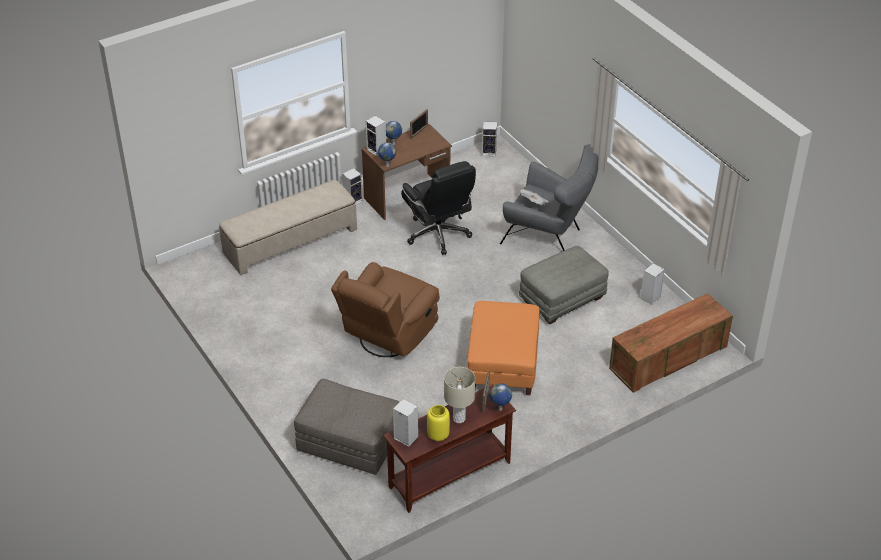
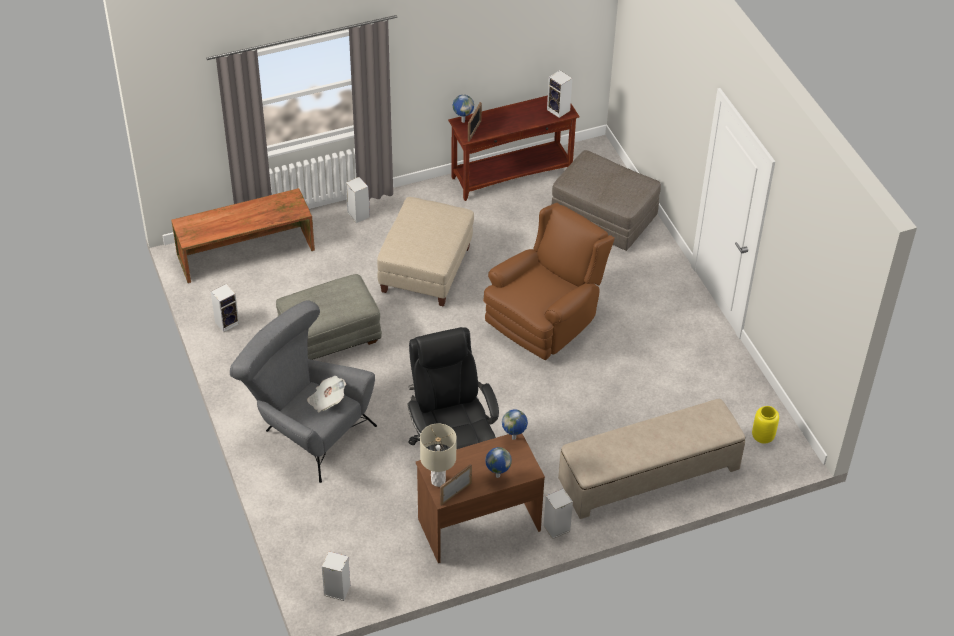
camera: 170 degrees left, 5 degrees up
speaker [366,116,386,156] -> speaker moved to [346,177,370,223]
yellow vase [427,405,450,441] -> yellow vase moved to [752,406,779,443]
beige table lamp [444,367,475,423] -> beige table lamp moved to [420,423,457,487]
orange ottoman [467,301,539,395] -> beige ottoman [377,197,474,307]

